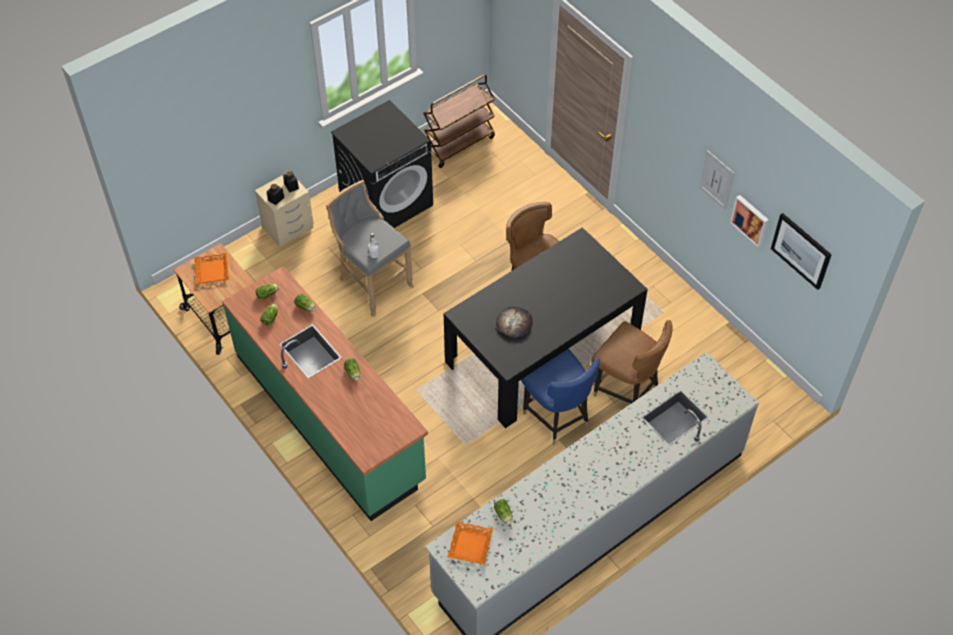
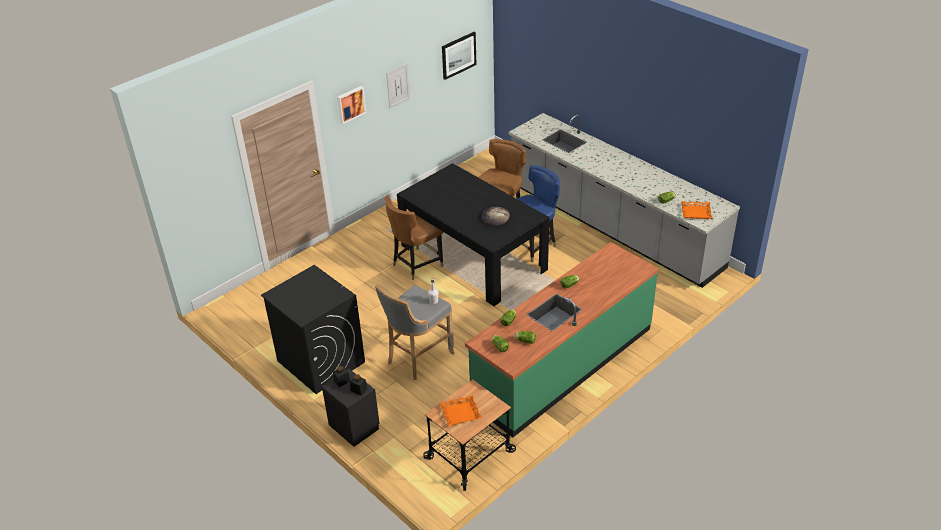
camera: 95 degrees left, 15 degrees down
beige nightstand [255,175,314,247] -> black nightstand [322,369,379,447]
brown cart [423,74,495,168] -> none
picture [730,195,769,248] -> picture moved to [337,86,366,124]

